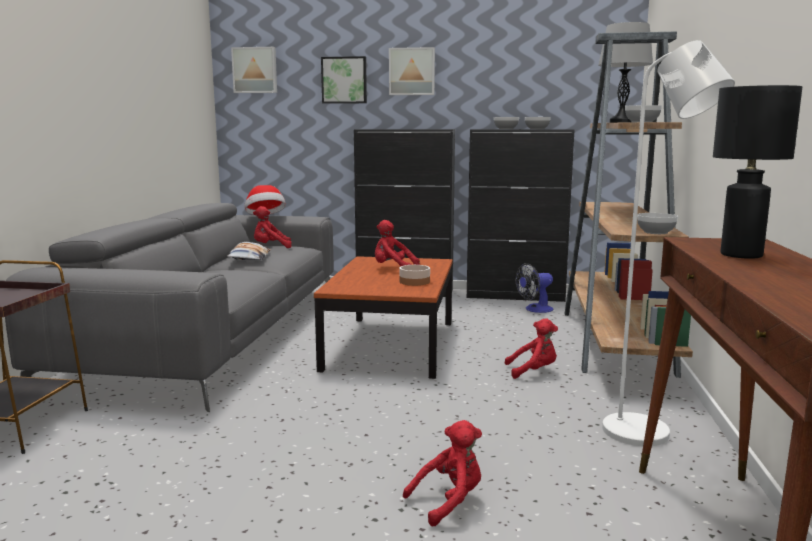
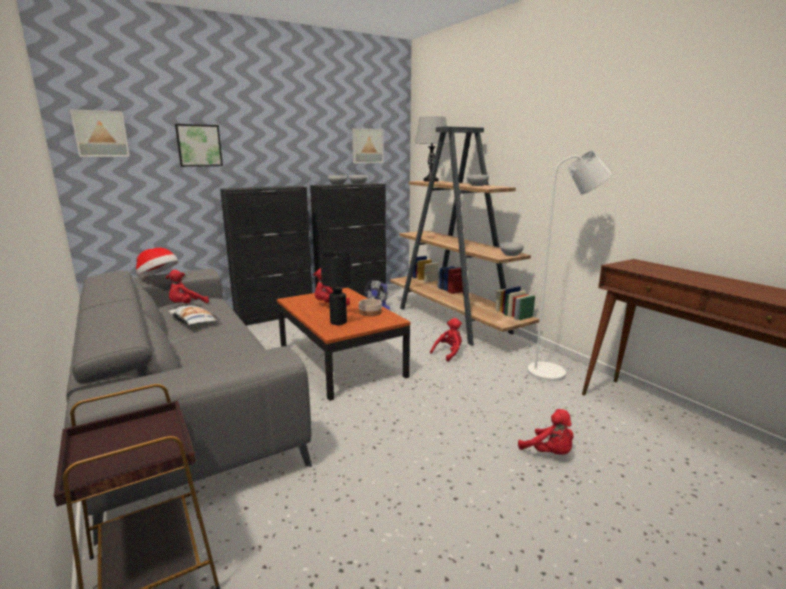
camera: 40 degrees left, 5 degrees up
picture [389,47,435,95] -> picture moved to [352,128,383,163]
red plush toy [403,420,482,527] -> red plush toy turned 120 degrees clockwise [518,409,574,455]
black table lamp [713,85,802,259] -> black table lamp moved to [320,251,353,325]

